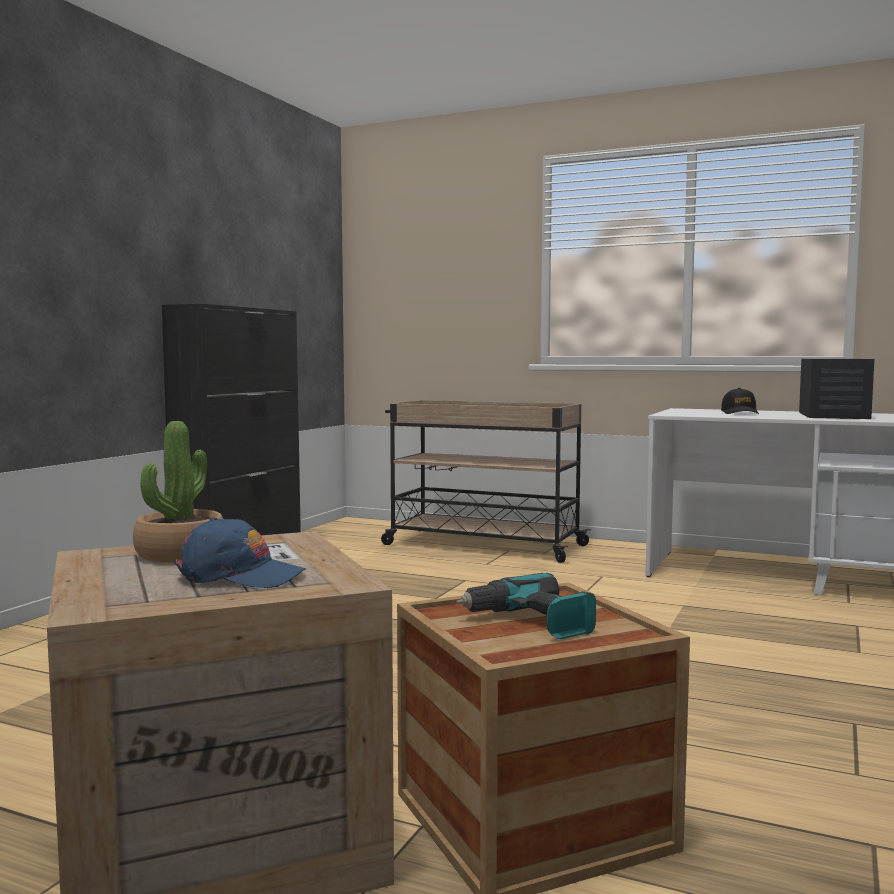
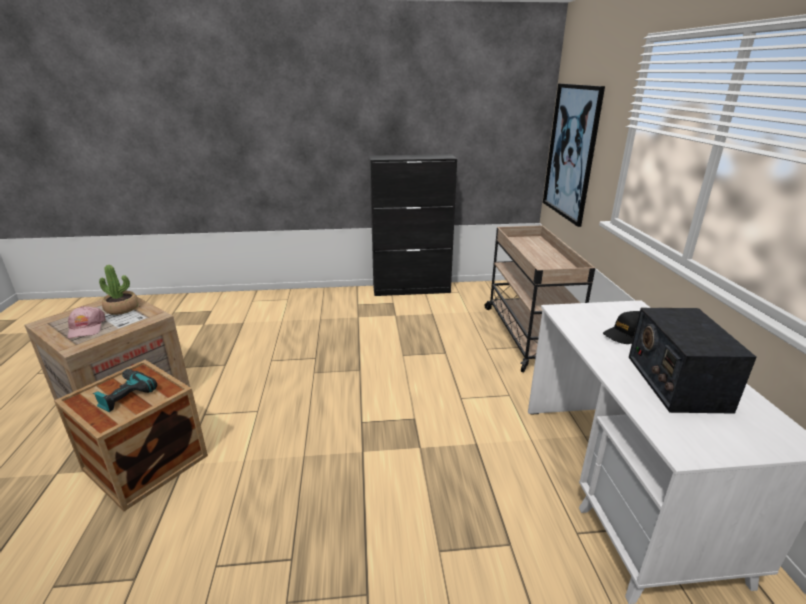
camera: 60 degrees right, 20 degrees up
blue cap [174,517,306,588] -> pink cap [67,306,106,338]
radio [799,359,874,419] -> radio turned 105 degrees clockwise [629,308,757,414]
none -> picture [543,84,605,227]

